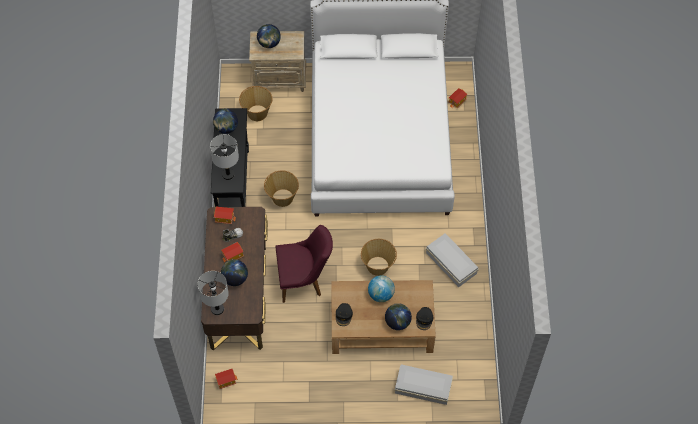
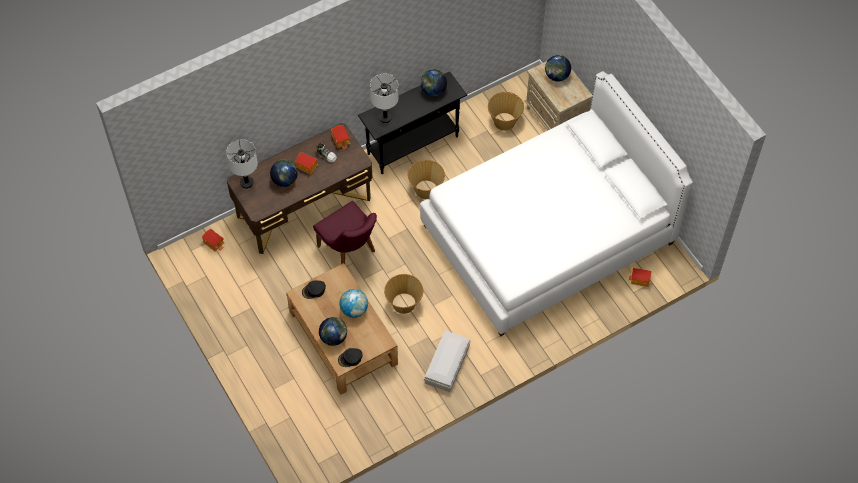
camera: 60 degrees right, 0 degrees up
white storage box [395,364,453,405] -> none

